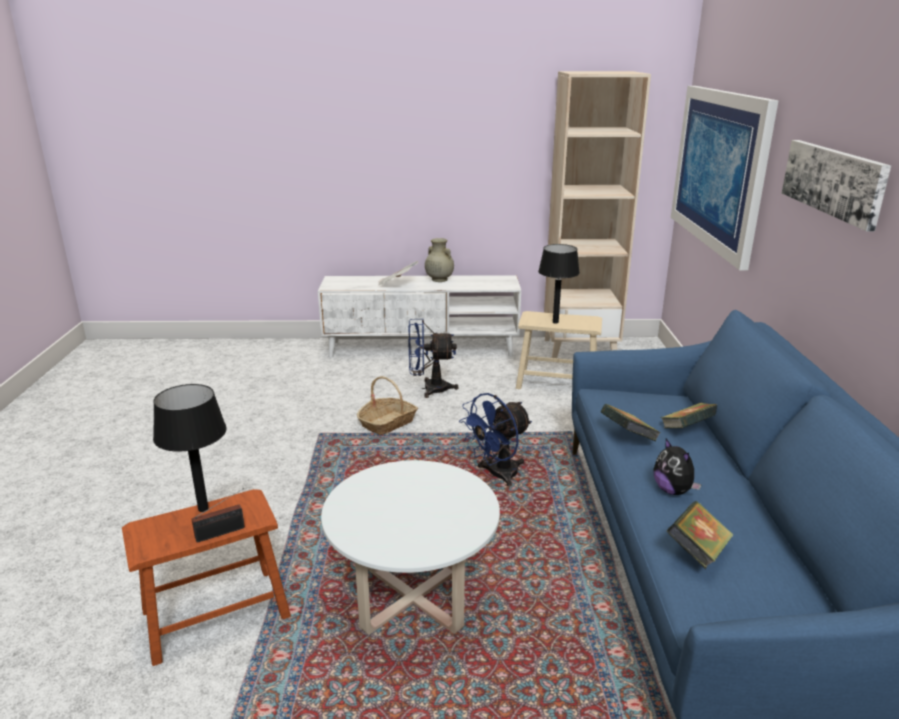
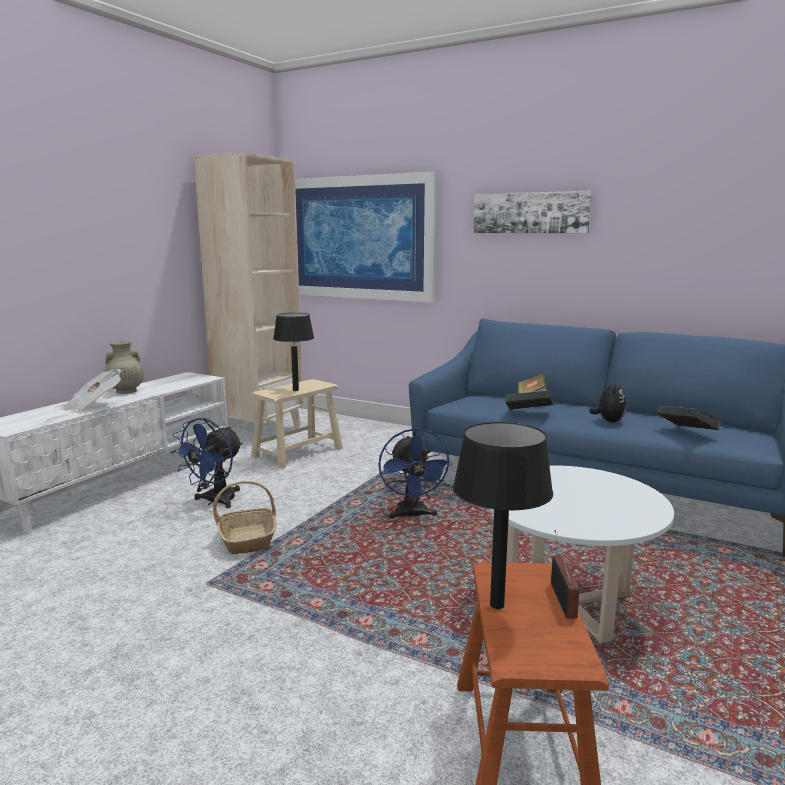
camera: 60 degrees left, 10 degrees down
plush toy [653,439,702,495] -> plush toy turned 75 degrees counterclockwise [589,380,627,422]

